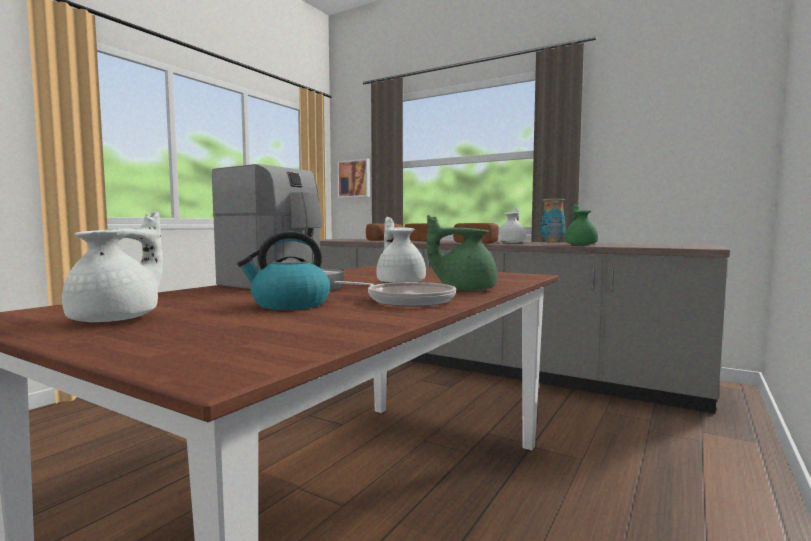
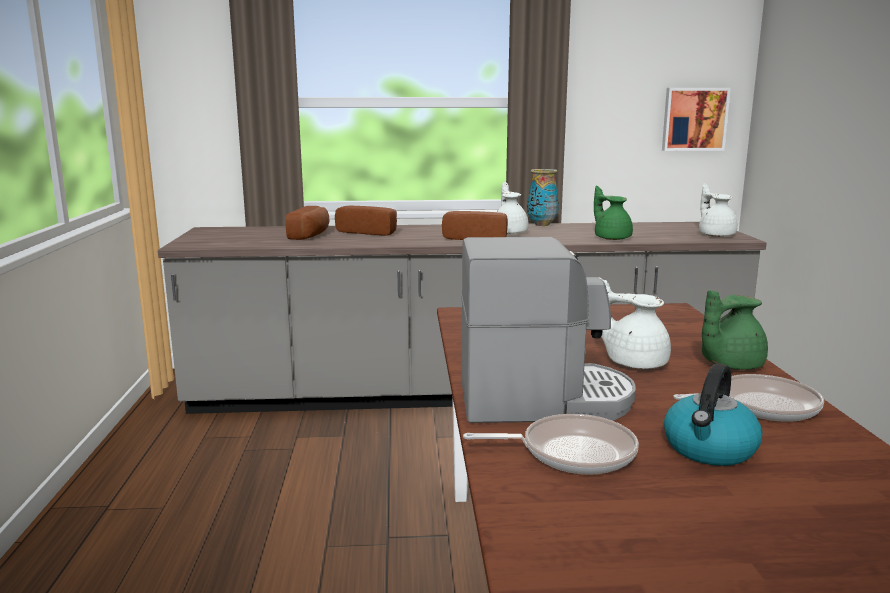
camera: 35 degrees left, 10 degrees up
white teapot [62,212,163,322] -> white teapot moved to [699,184,738,237]
picture [337,158,370,198] -> picture moved to [662,88,731,151]
none -> frying pan [463,414,639,475]

